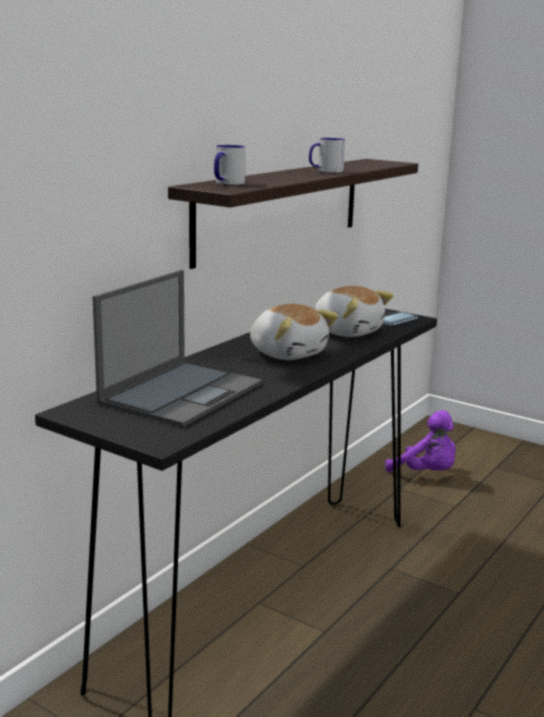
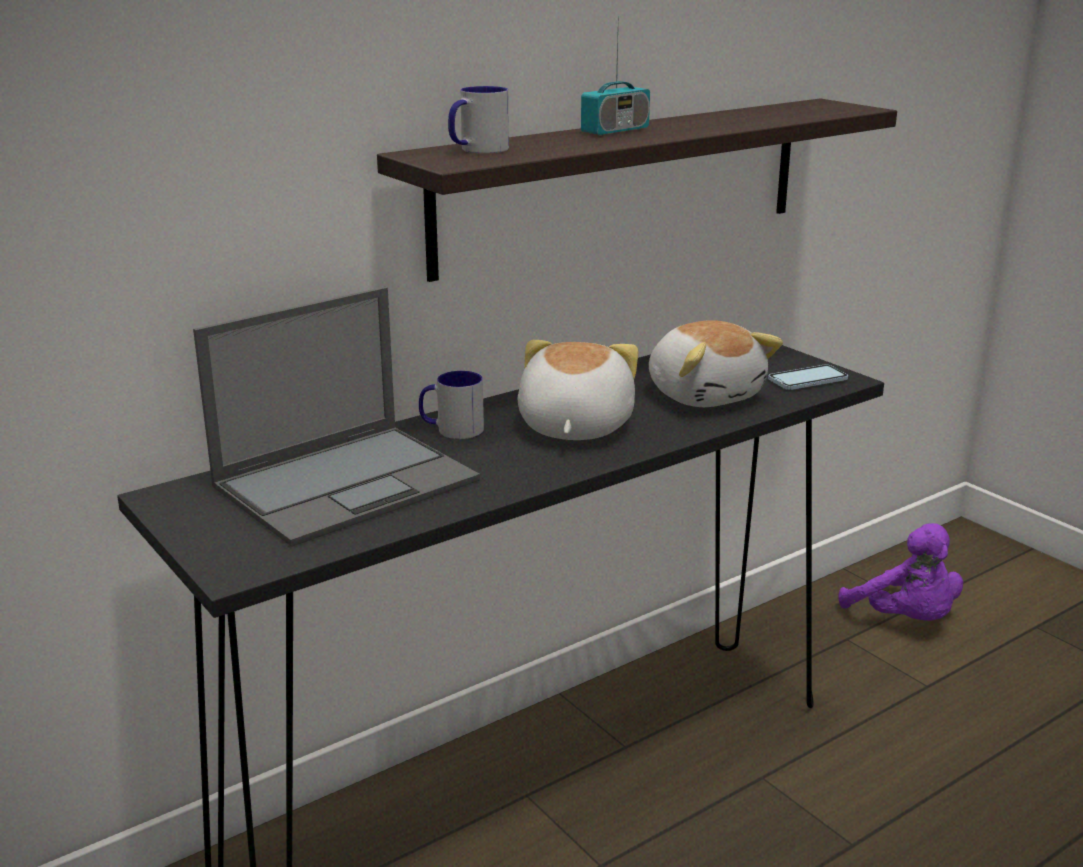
camera: 20 degrees right, 5 degrees up
plush toy [250,304,338,360] -> plush toy turned 150 degrees counterclockwise [518,340,638,440]
mug [309,138,345,173] -> mug moved to [419,371,484,439]
none -> radio [581,16,650,135]

